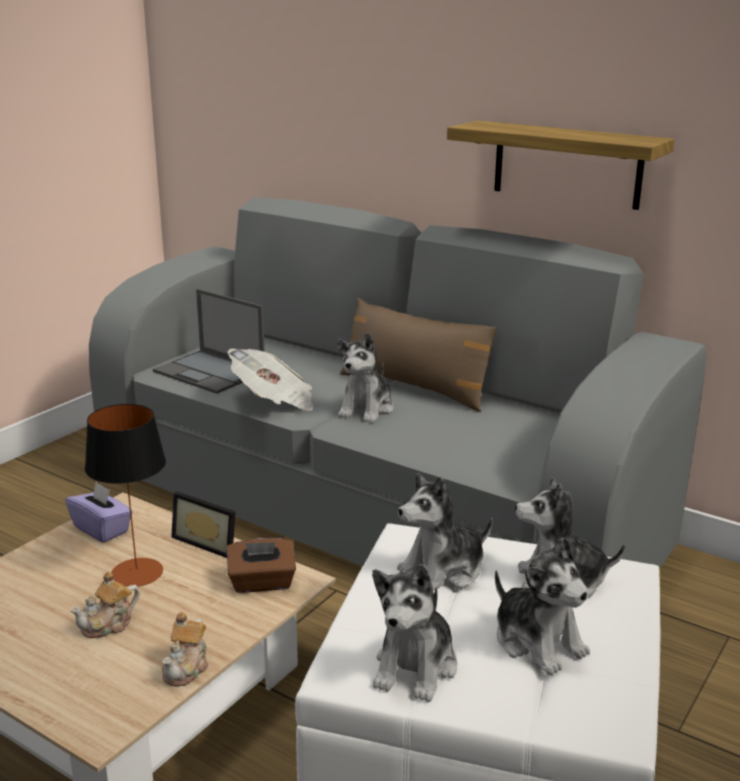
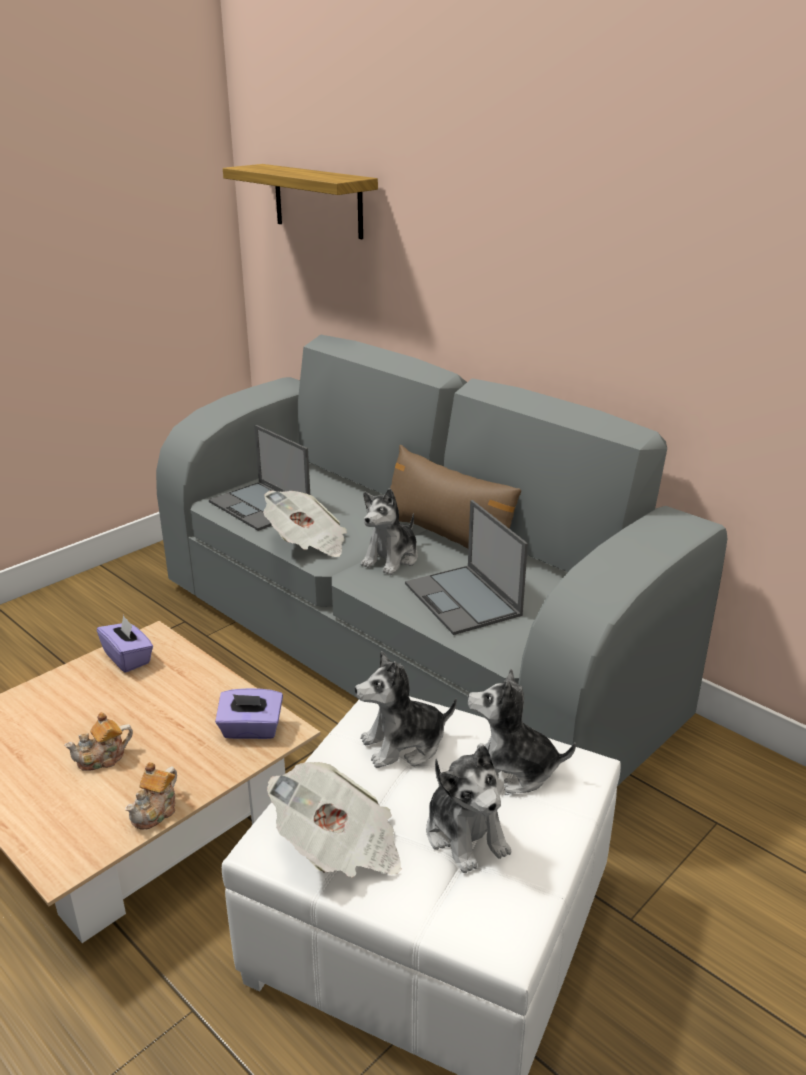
camera: 10 degrees right, 5 degrees up
table lamp [85,404,166,587] -> none
picture frame [171,491,235,558] -> none
brown tissue box [226,538,296,593] -> purple tissue box [215,688,283,739]
plush toy [372,564,457,702] -> newspaper [267,762,402,877]
shelf [447,121,675,210] -> shelf moved to [223,164,378,239]
none -> laptop [405,500,528,635]

